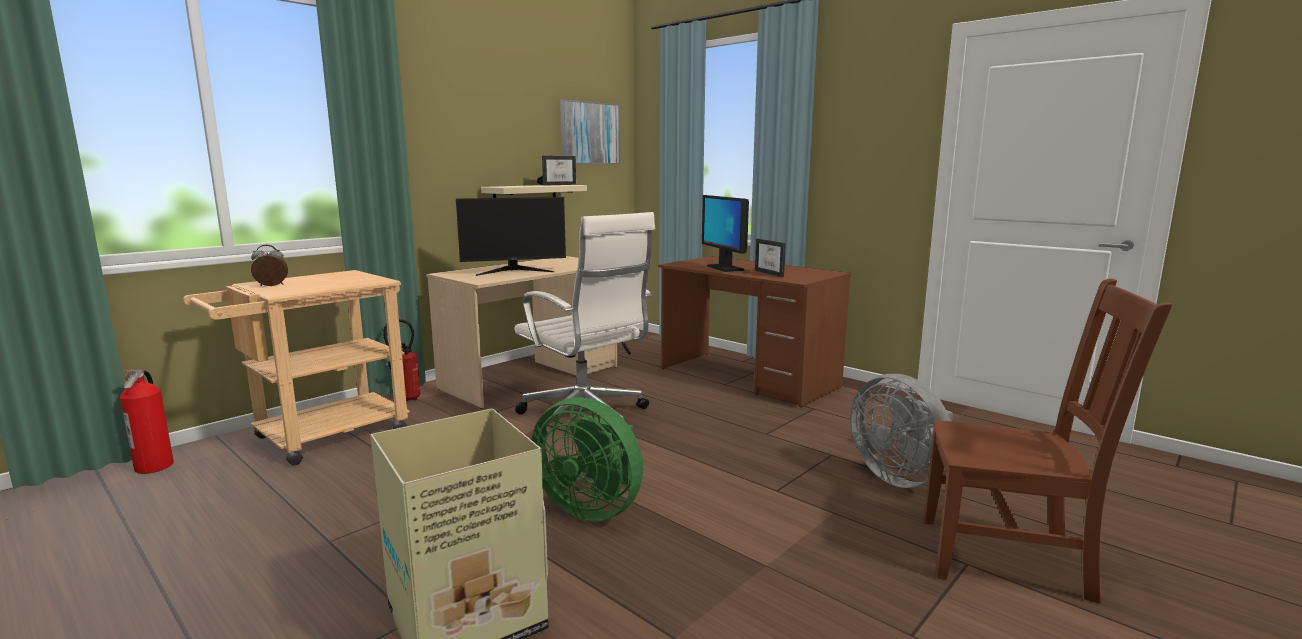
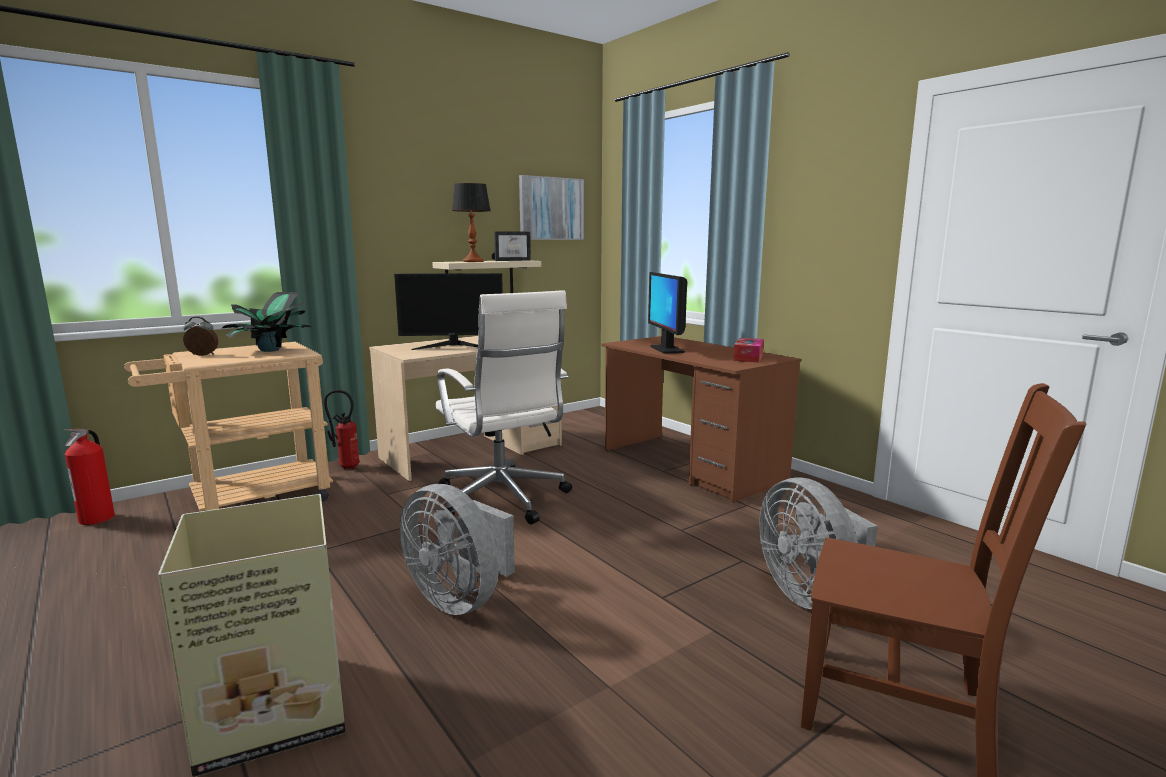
camera: 10 degrees right, 0 degrees up
green fan [532,397,643,521] -> grey fan [400,484,515,615]
picture frame [755,239,786,277] -> none
none -> potted plant [222,292,312,352]
none -> table lamp [452,183,491,262]
none -> tissue box [733,338,764,362]

